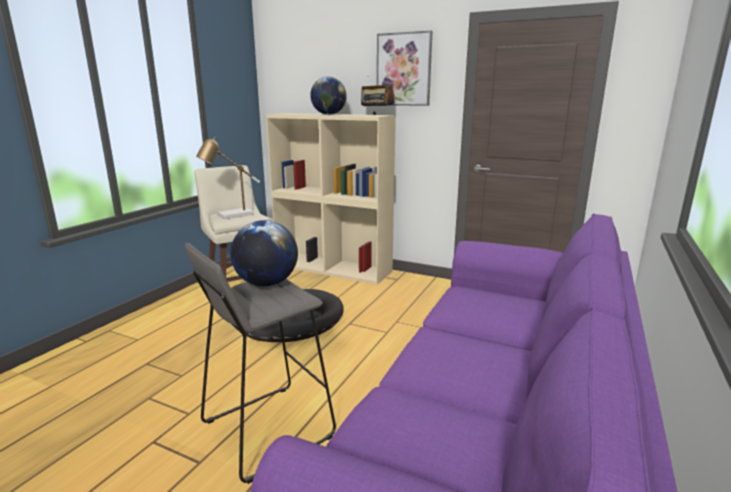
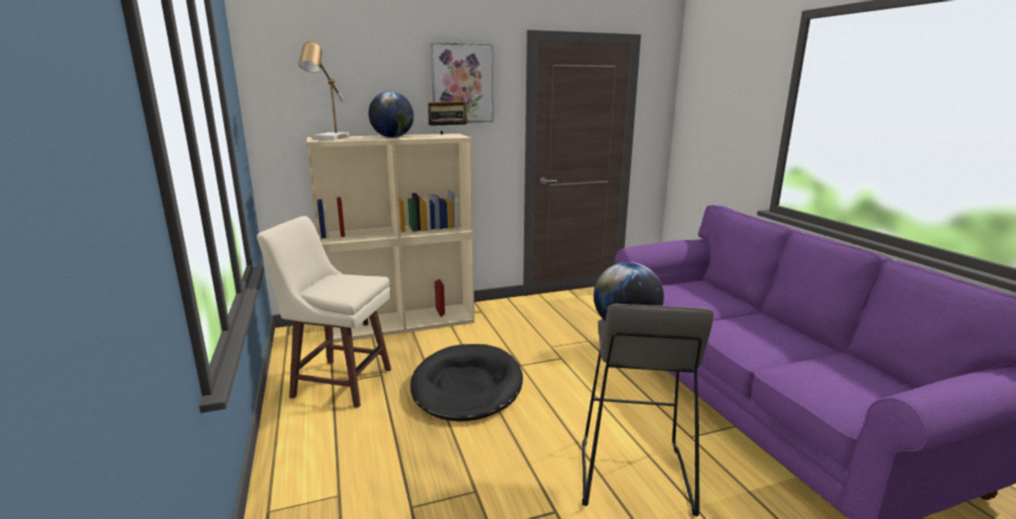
camera: 45 degrees left, 0 degrees up
table lamp [196,137,260,219] -> table lamp moved to [299,39,349,140]

